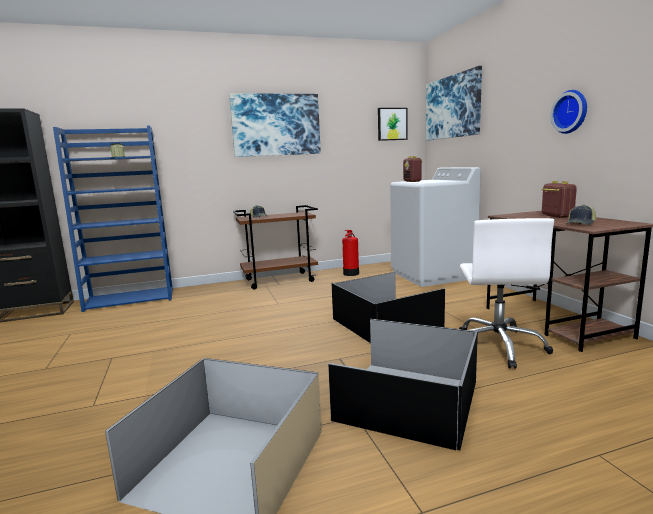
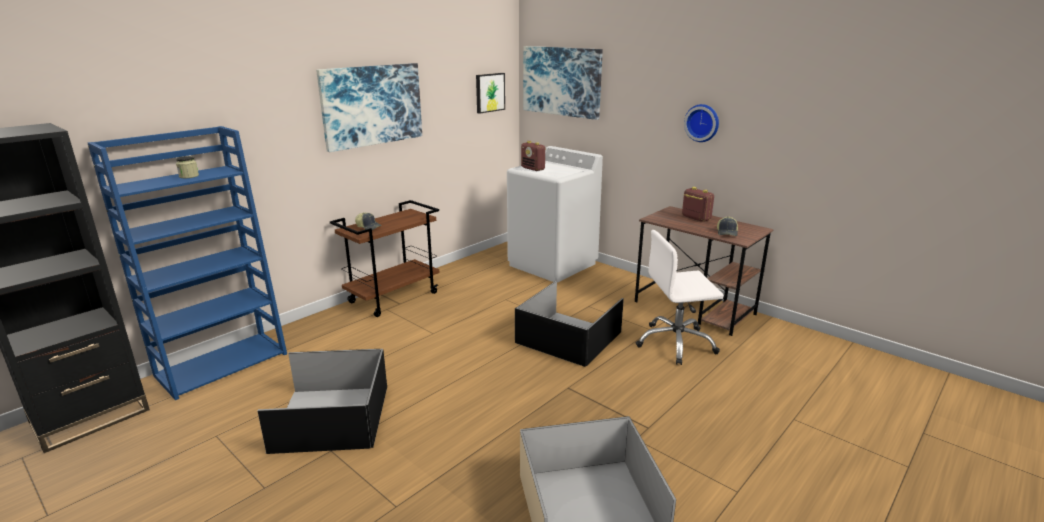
camera: 30 degrees left, 10 degrees up
black storage box [328,319,478,450] -> black storage box moved to [258,349,387,454]
fire extinguisher [342,230,359,276] -> none
white office chair [459,218,554,369] -> white office chair turned 105 degrees clockwise [636,230,724,365]

